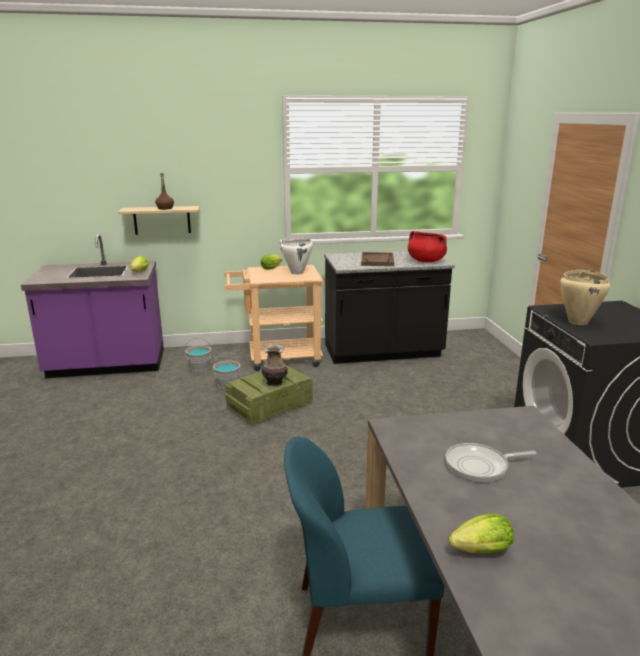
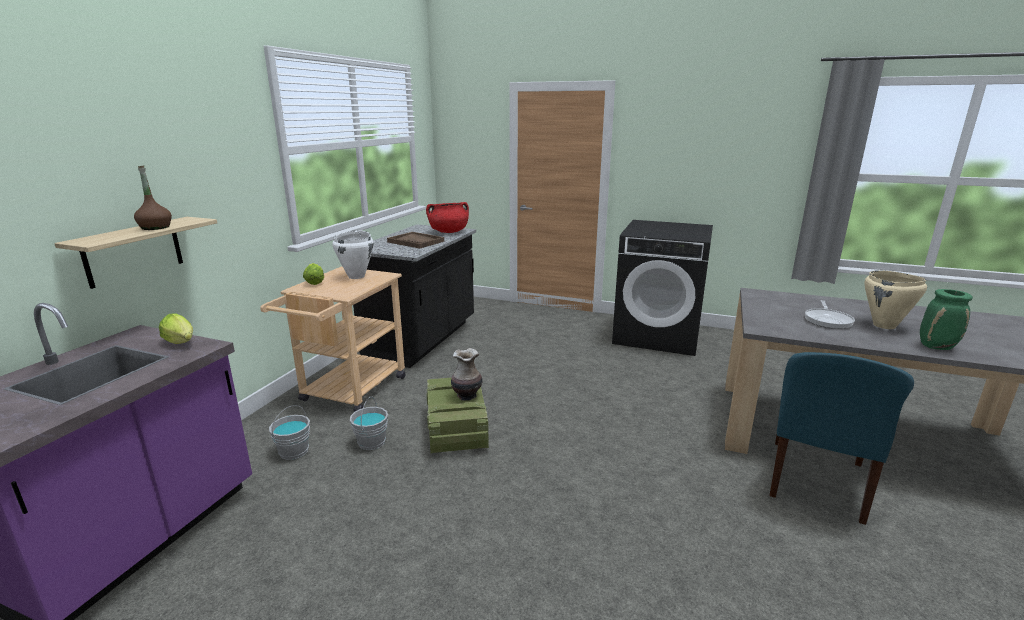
camera: 60 degrees left, 0 degrees up
lettuce [449,513,514,554] -> green vase [920,289,973,350]
beige cooking pot [560,270,610,325] -> beige cooking pot moved to [864,270,927,329]

